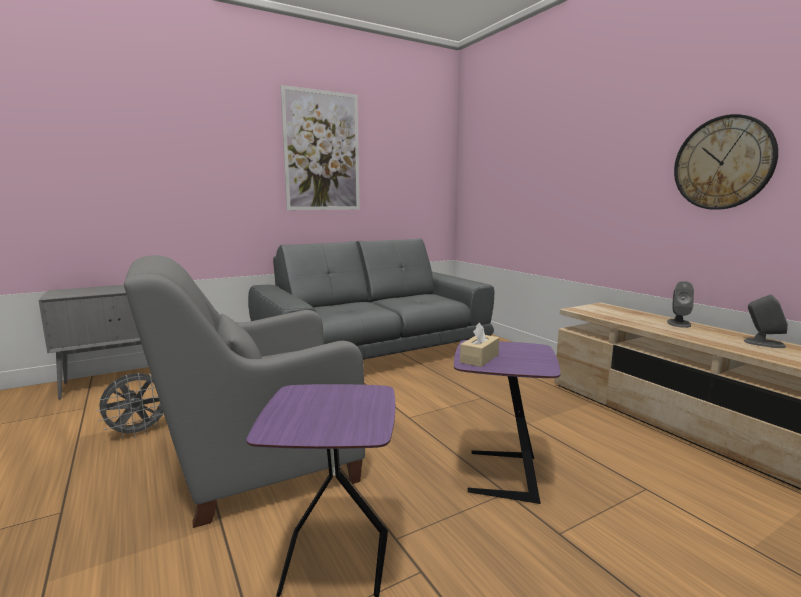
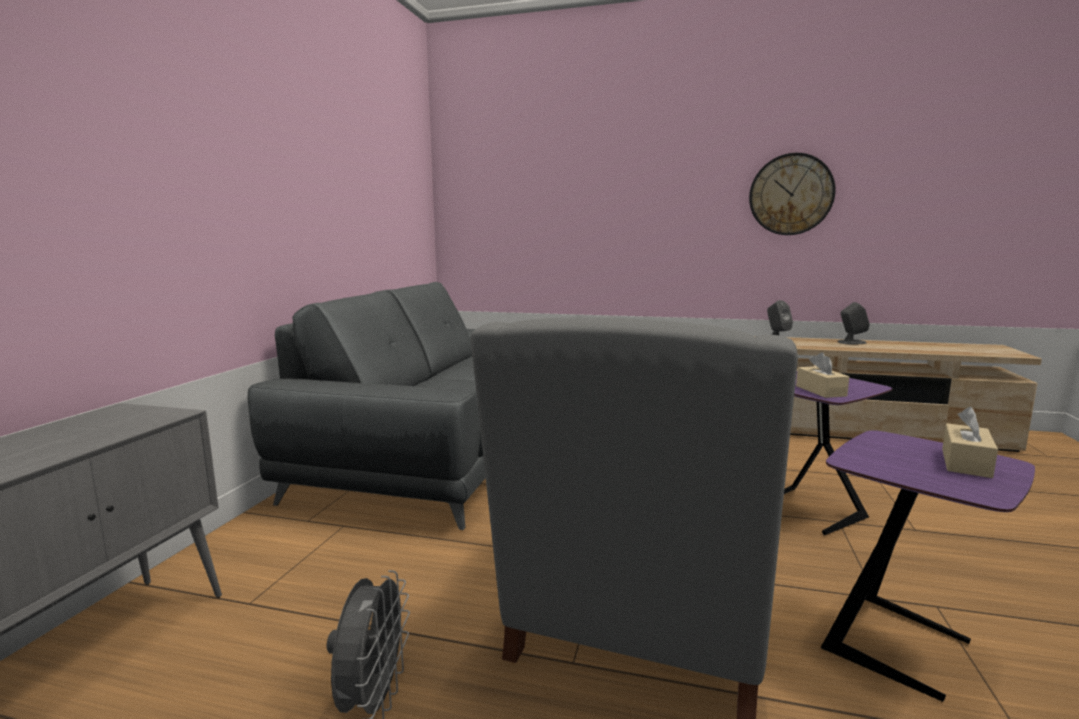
camera: 45 degrees left, 0 degrees up
picture [280,85,360,210] -> none
none -> beige tissue box [942,407,998,478]

